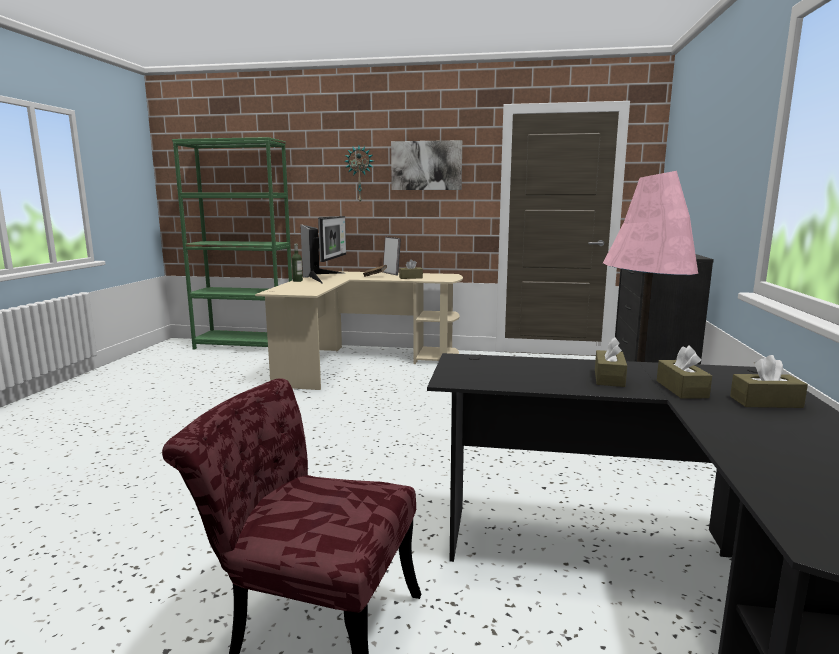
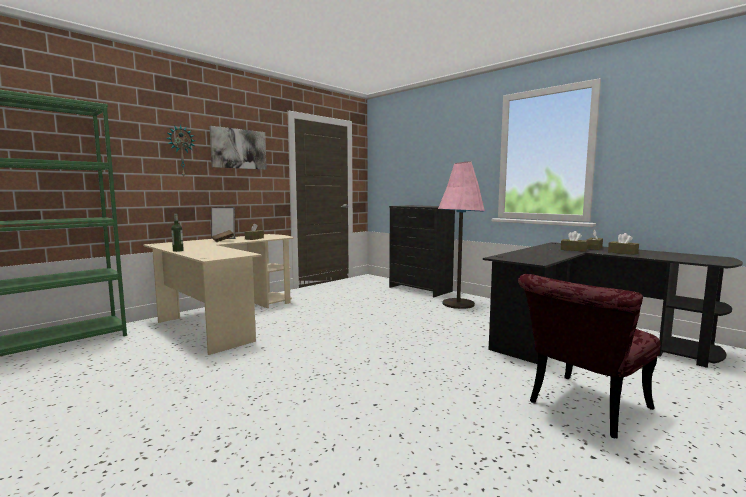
camera: 55 degrees left, 5 degrees down
monitor [300,216,346,283] -> none
brown tissue box [595,337,627,387] -> brown tissue box moved to [608,233,639,255]

